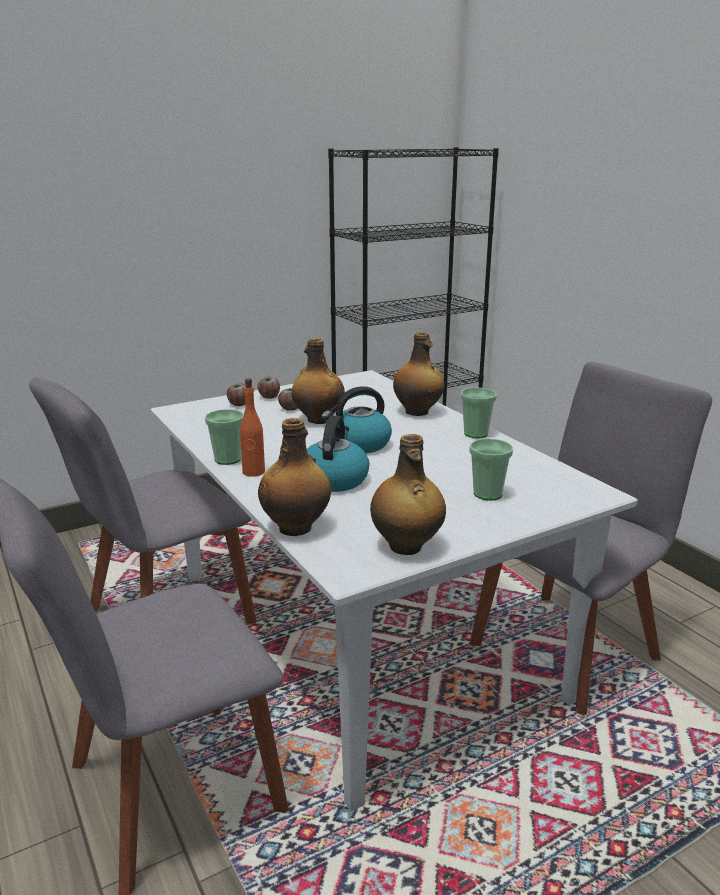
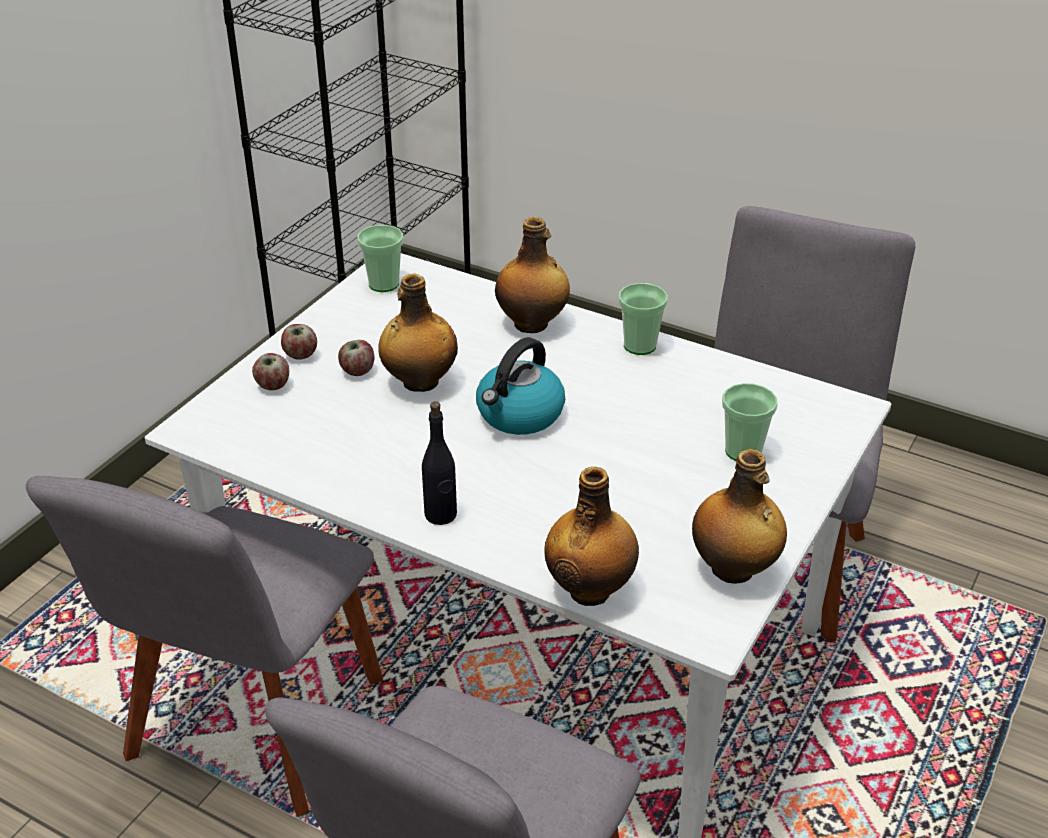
camera: 30 degrees left, 15 degrees up
cup [205,409,244,465] -> cup moved to [357,225,403,292]
orange bottle [240,378,265,477] -> black bottle [422,401,457,525]
kettle [307,415,369,492] -> none

